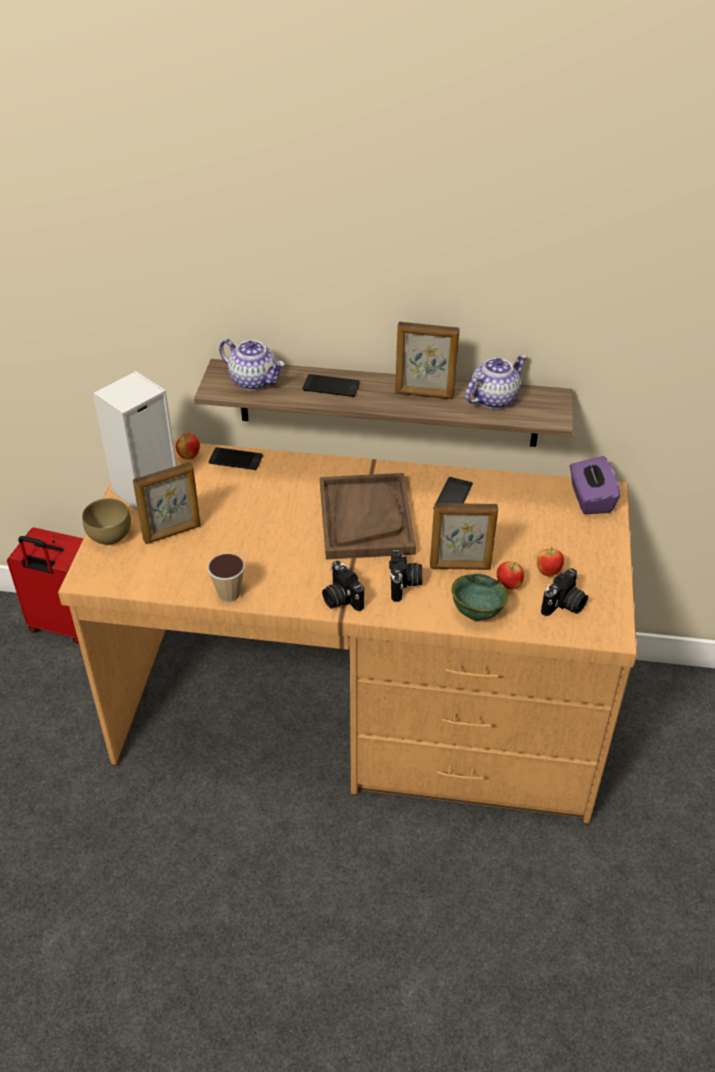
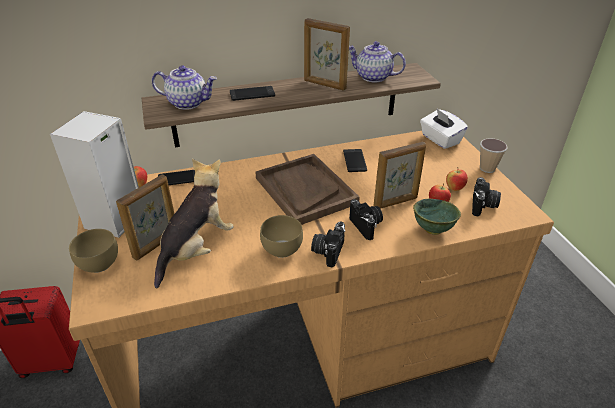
camera: 25 degrees left, 5 degrees down
cup [207,553,245,602] -> cup moved to [480,138,507,173]
camera [322,561,364,611] -> camera turned 75 degrees clockwise [311,221,345,267]
picture frame [395,322,460,400] -> picture frame turned 45 degrees clockwise [304,18,350,91]
teapot [465,355,527,409] -> teapot turned 90 degrees counterclockwise [349,41,406,83]
purple tissue box [570,456,620,514] -> white tissue box [420,109,468,149]
none -> plush toy [154,159,234,288]
none -> brown bowl [260,215,303,258]

